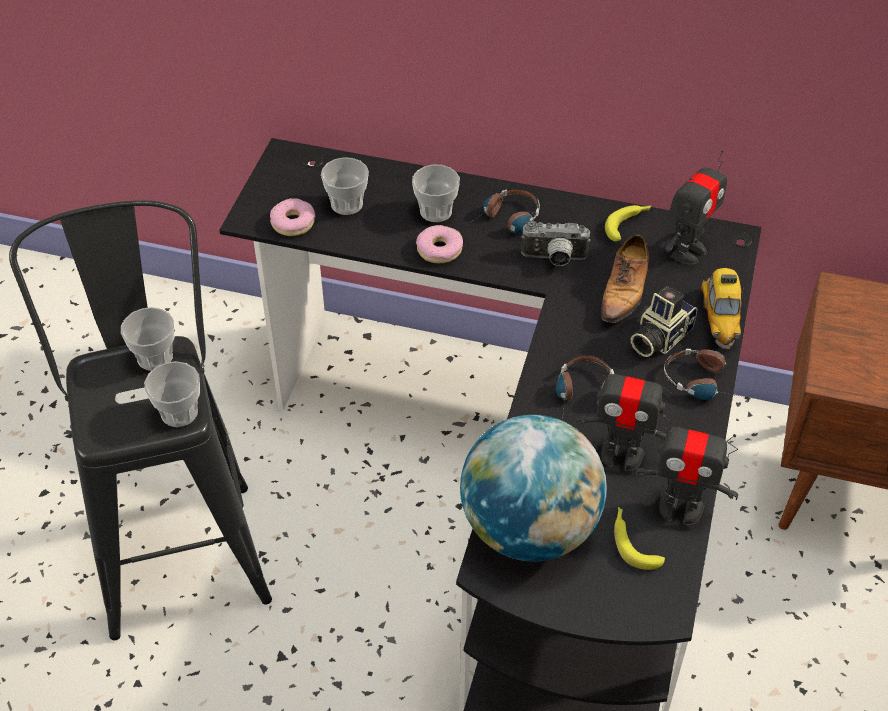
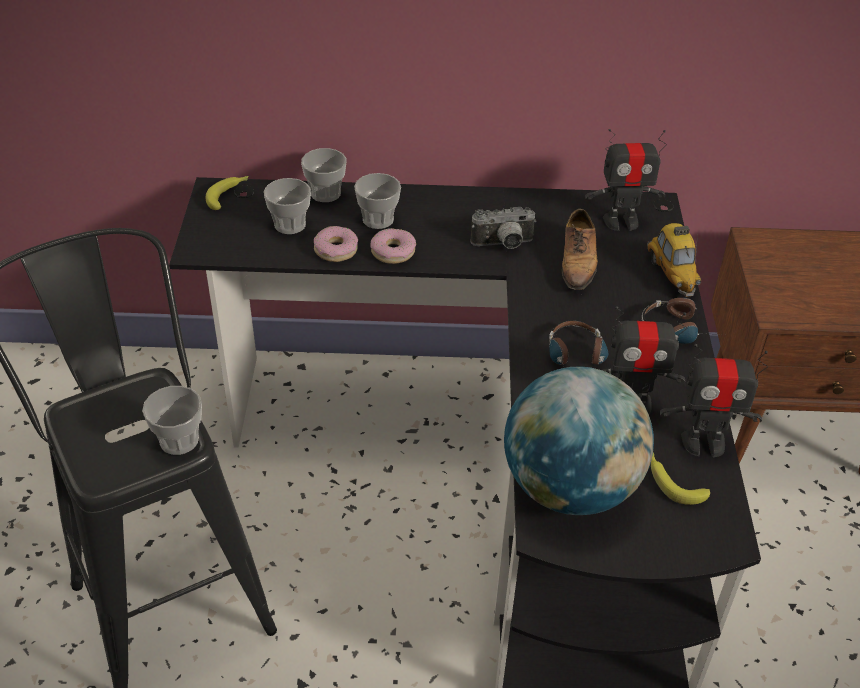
camera: 15 degrees left, 5 degrees down
cup [121,307,174,371] -> cup moved to [301,148,347,202]
donut [270,198,315,236] -> donut moved to [314,226,358,262]
headphones [469,189,540,233] -> none
banana [605,205,651,241] -> banana moved to [206,176,248,210]
camera [631,286,697,357] -> none
toy robot [665,150,727,265] -> toy robot turned 60 degrees clockwise [585,129,667,231]

